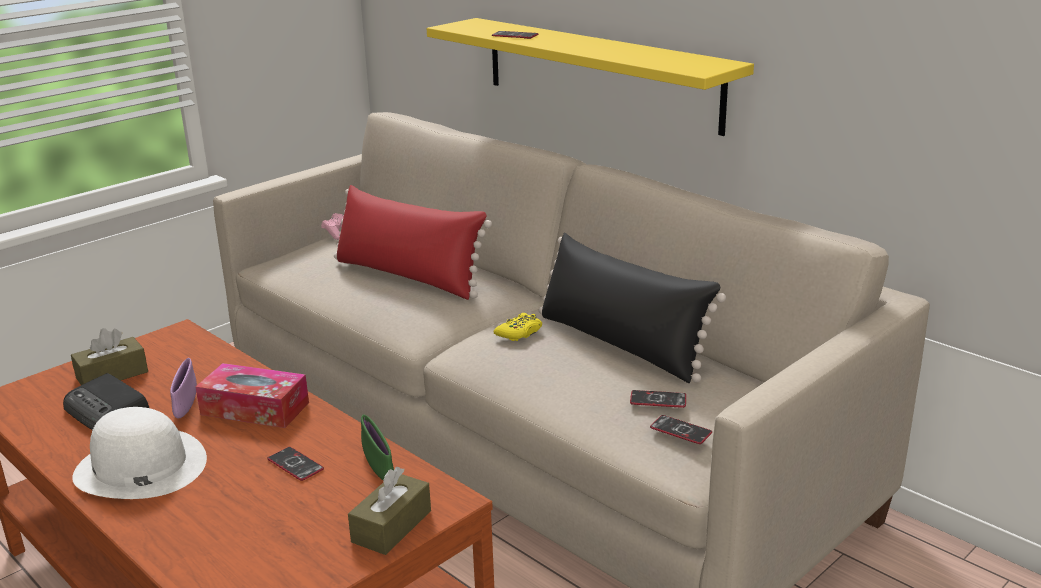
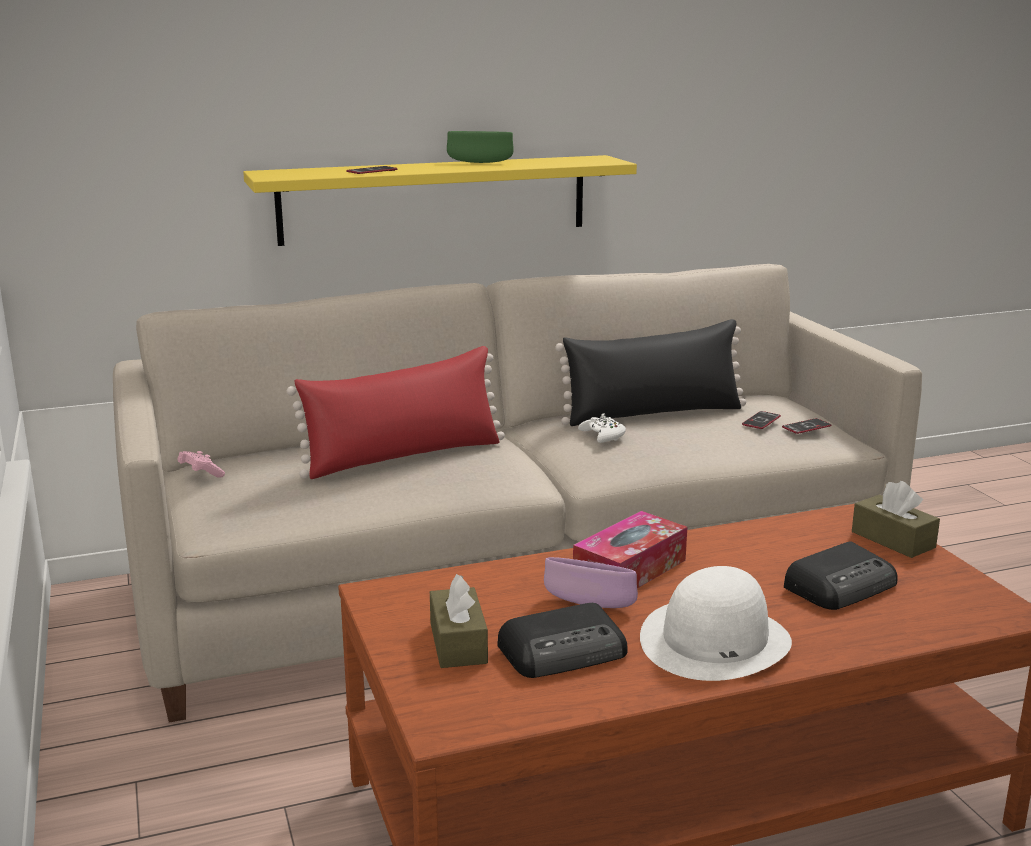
camera: 65 degrees left, 5 degrees down
phone [267,447,324,481] -> none
green bowl [361,415,394,480] -> green bowl moved to [447,131,514,163]
yellow game controller [494,313,542,341] -> white game controller [578,413,626,443]
none -> radio [784,542,897,610]

